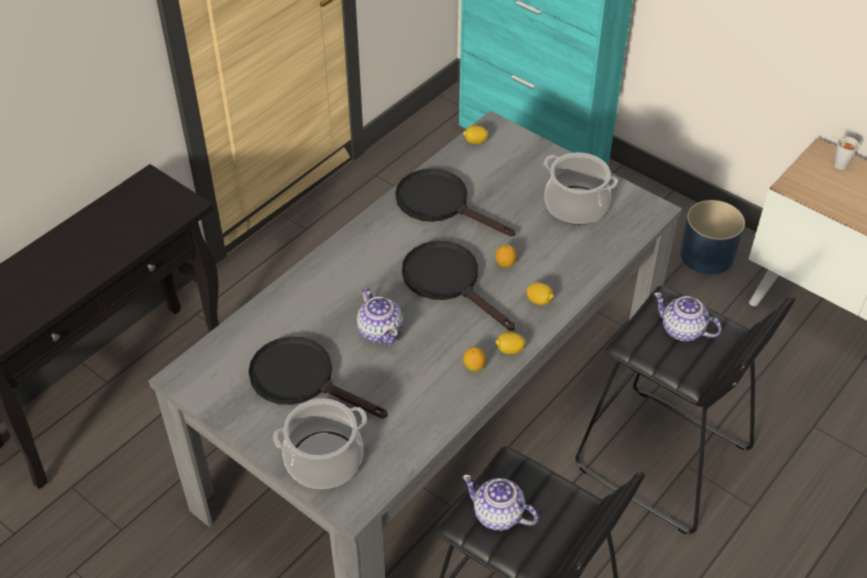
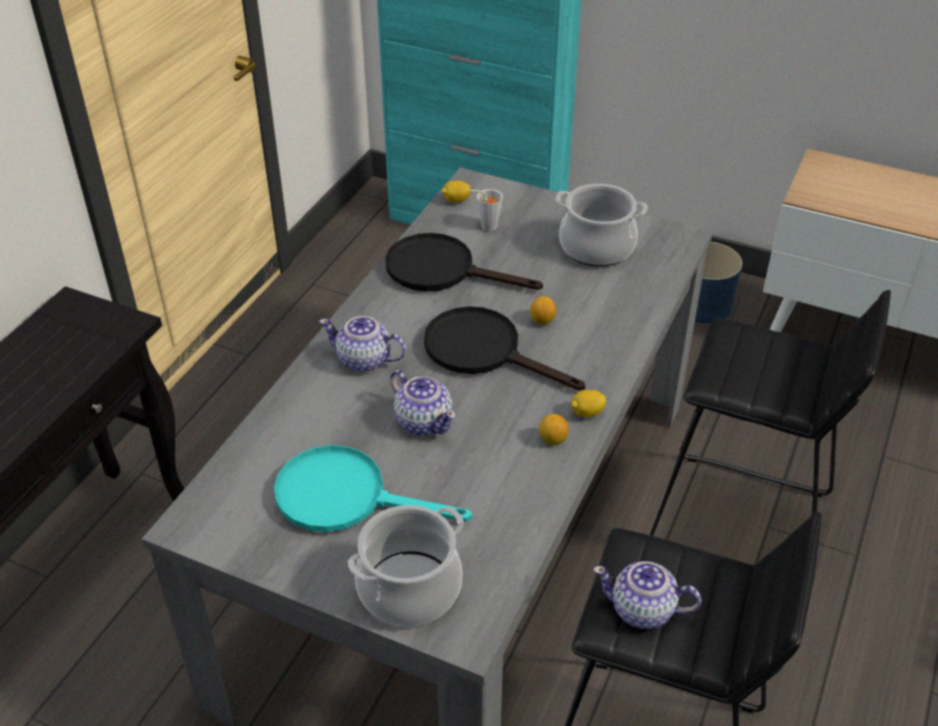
camera: 15 degrees left, 5 degrees down
black frying pan [248,336,388,418] -> turquoise frying pan [274,445,472,532]
lemon [527,282,554,305] -> none
teapot [654,292,722,341] -> teapot moved to [319,316,406,373]
grey cup [832,136,859,170] -> grey cup moved to [469,189,503,231]

